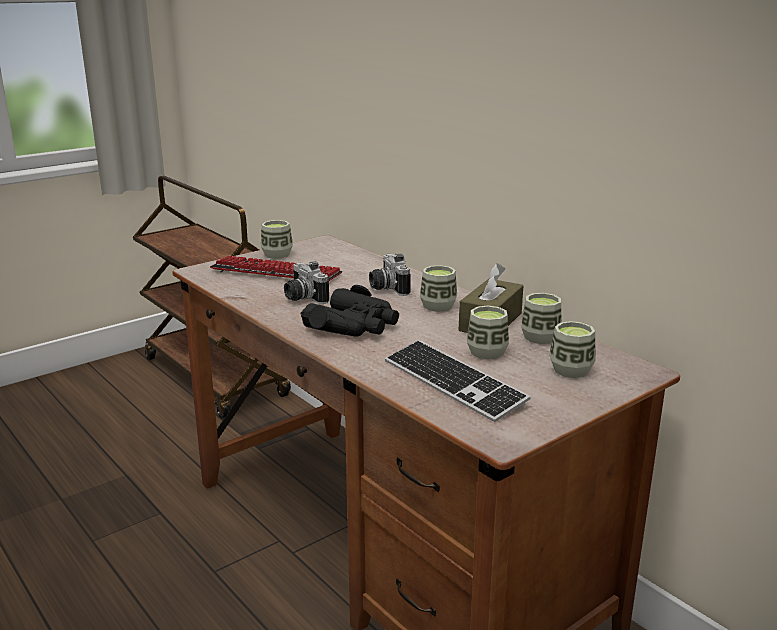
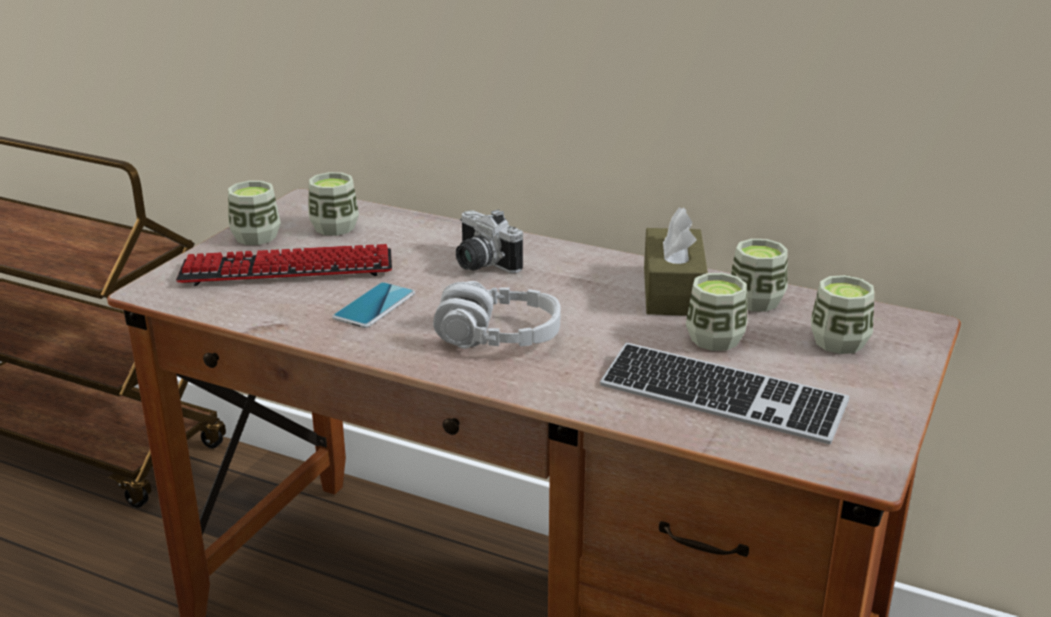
camera: 25 degrees left, 5 degrees up
camera [284,261,329,304] -> phone [332,282,415,328]
black binoculars [301,285,399,337] -> grey headphones [433,281,561,349]
cup [420,265,457,312] -> cup moved to [308,172,359,236]

